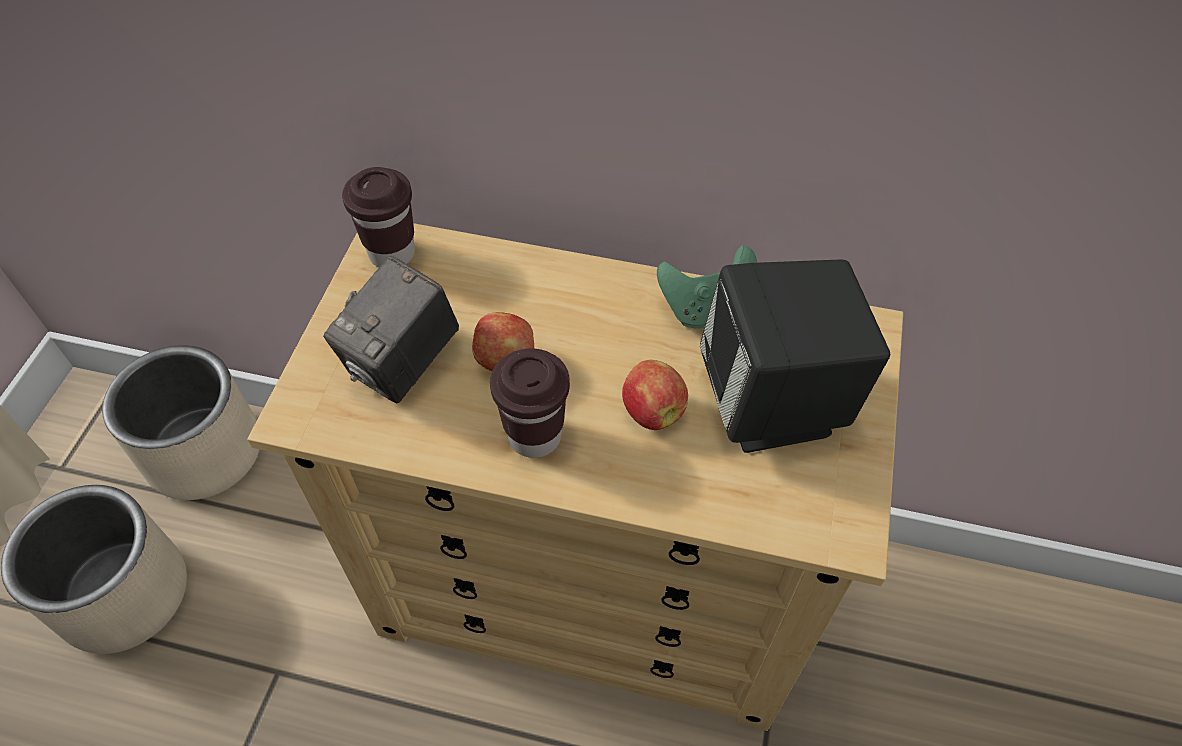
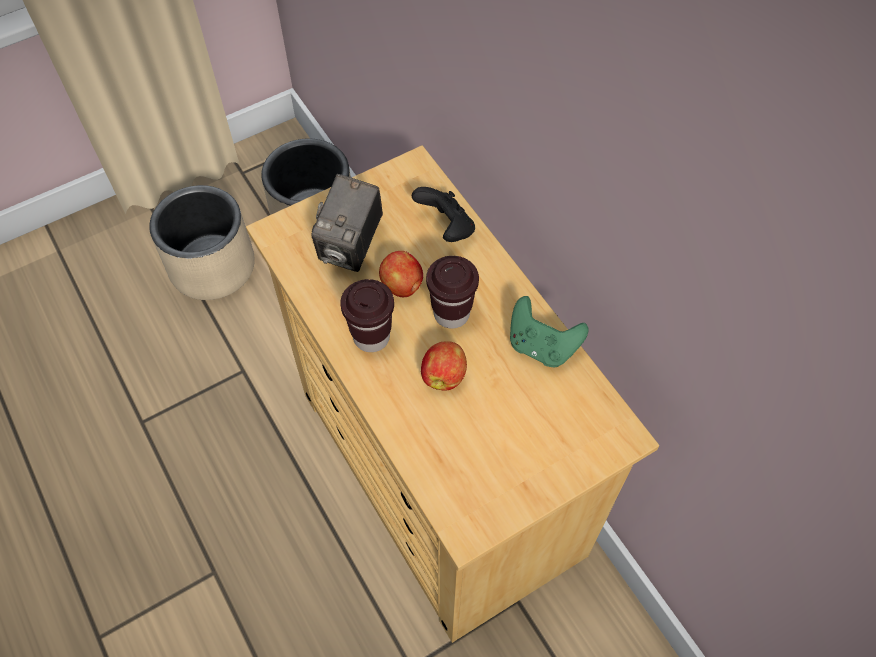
camera: 45 degrees right, 5 degrees up
camera [323,256,459,403] -> camera turned 60 degrees counterclockwise [311,174,383,272]
brown cup [342,167,415,267] -> brown cup moved to [426,256,479,329]
black speaker [700,259,890,453] -> none
none -> black game controller [412,187,475,242]

